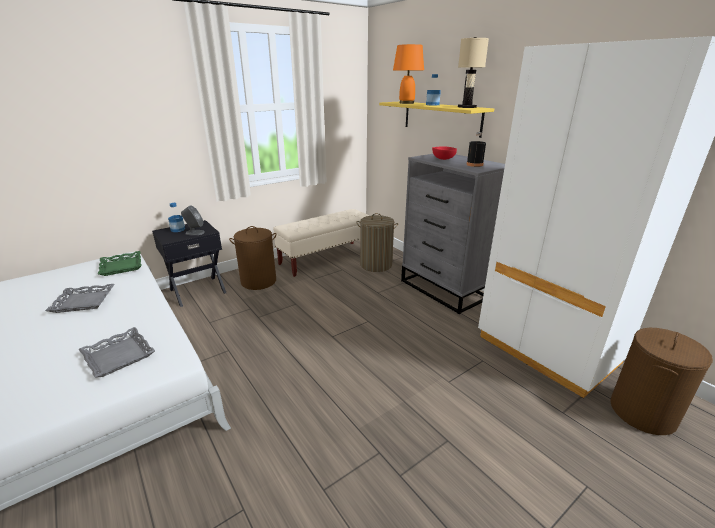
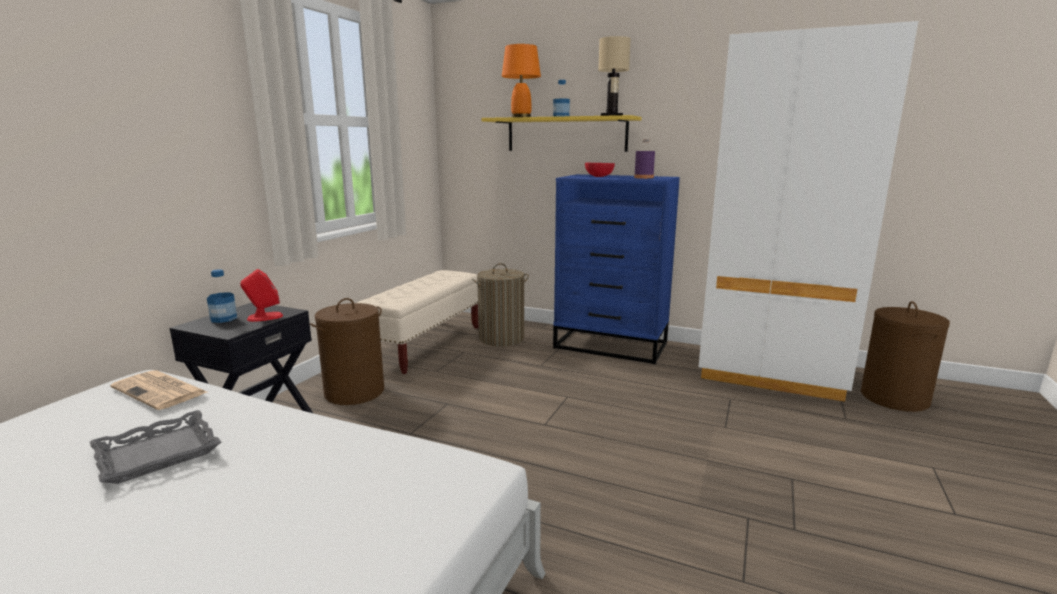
camera: 30 degrees left, 10 degrees down
grey tray [79,327,155,378] -> none
green tray [98,251,142,276] -> newspaper [111,370,207,410]
grey speaker [181,206,205,235] -> red speaker [240,269,283,322]
grey dresser [401,154,505,314] -> blue dresser [553,174,680,364]
black bottle [467,132,486,167] -> purple bottle [634,139,655,179]

